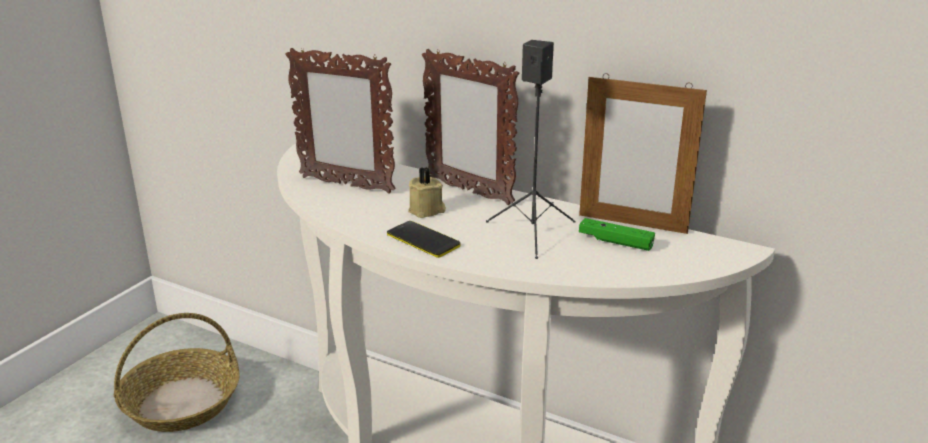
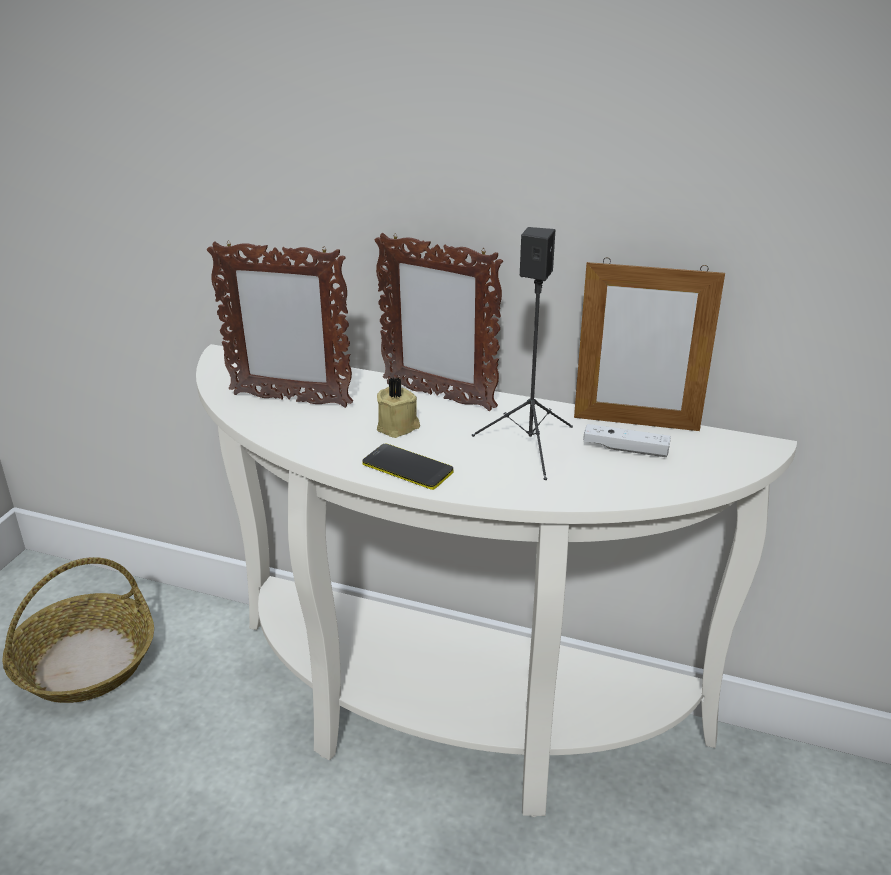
camera: 10 degrees left, 5 degrees up
green game controller [579,218,655,251] -> white game controller [583,424,671,457]

